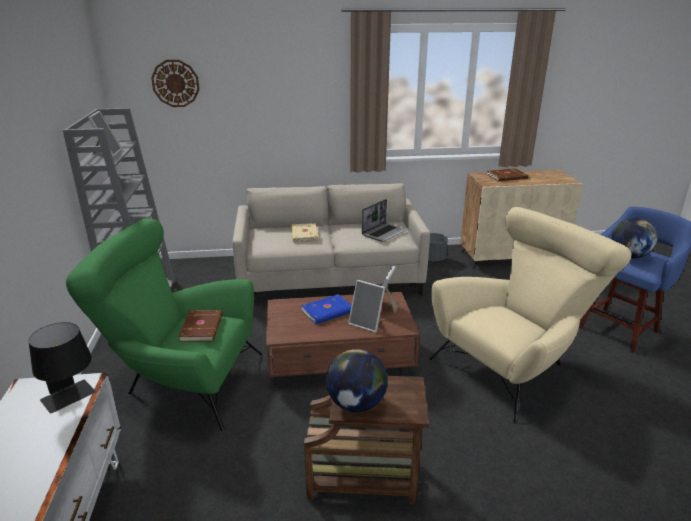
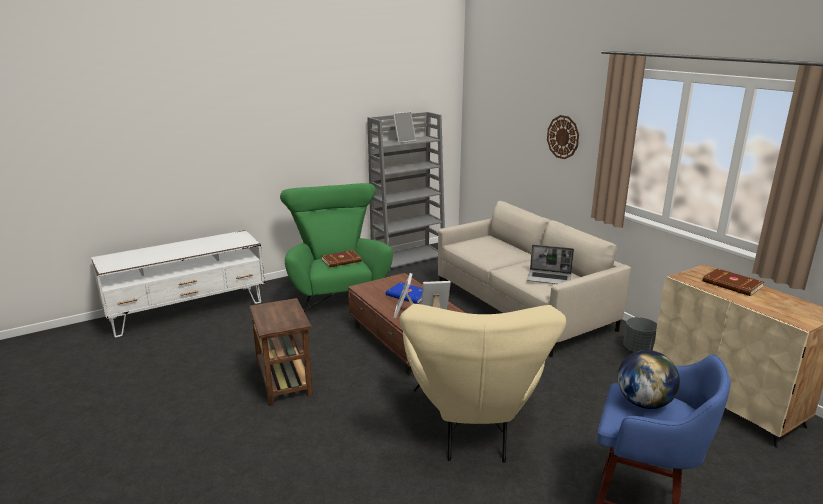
camera: 65 degrees right, 5 degrees down
black table lamp [29,322,96,414] -> none
wall clock [151,60,200,107] -> wall clock moved to [547,115,579,159]
beige book [291,223,319,243] -> none
globe [326,349,388,412] -> none
beige armchair [429,207,631,424] -> beige armchair turned 60 degrees clockwise [399,304,566,463]

